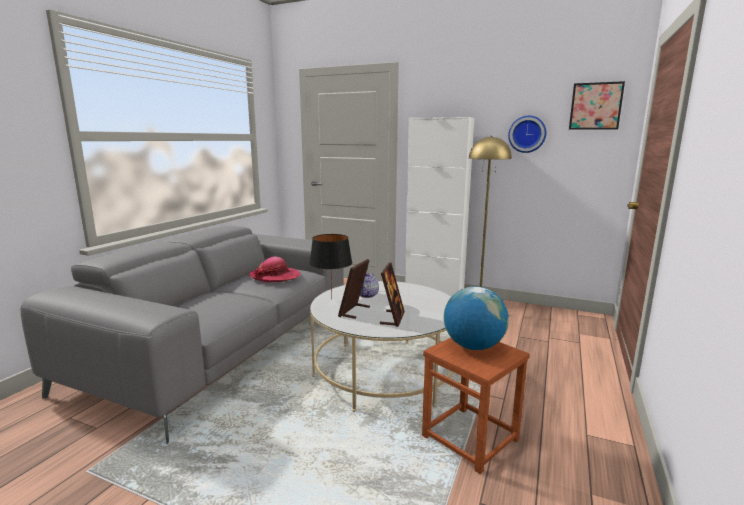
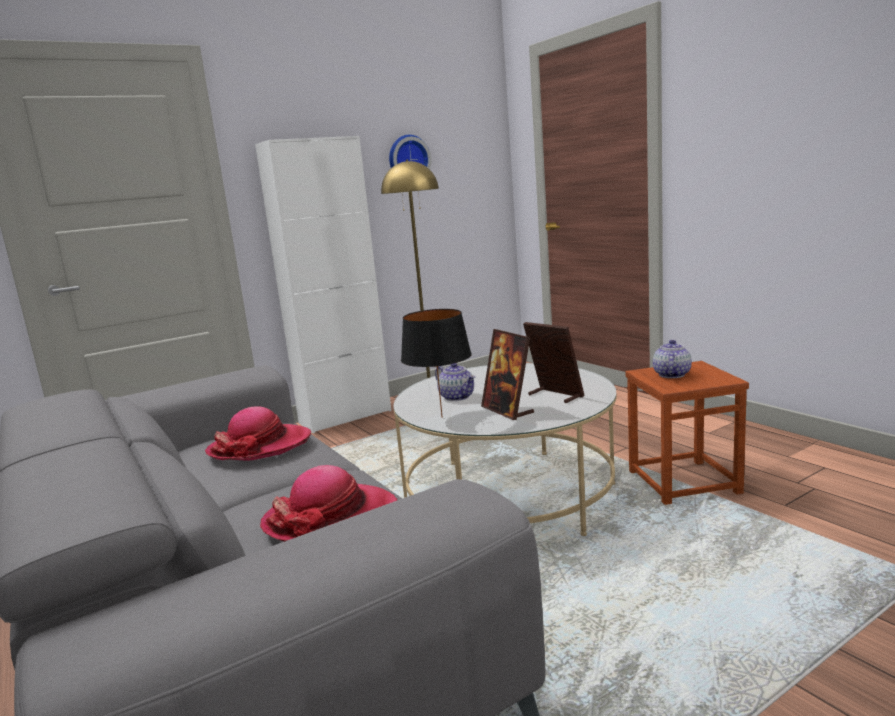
camera: 55 degrees left, 0 degrees up
globe [444,286,509,350] -> teapot [653,340,692,378]
picture [569,81,625,130] -> none
none -> hat [260,465,397,542]

